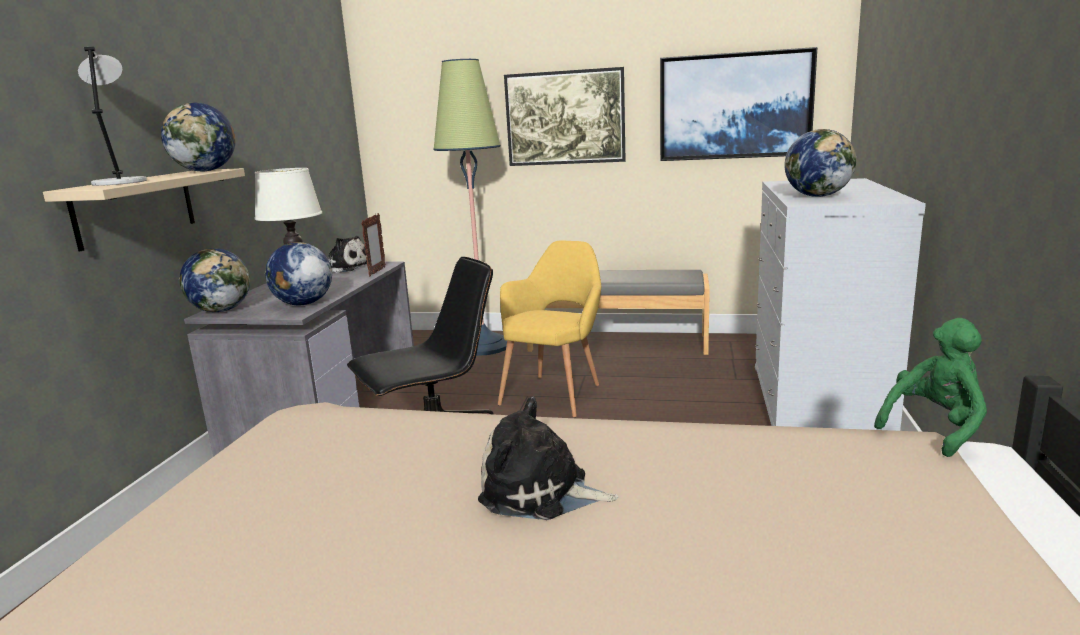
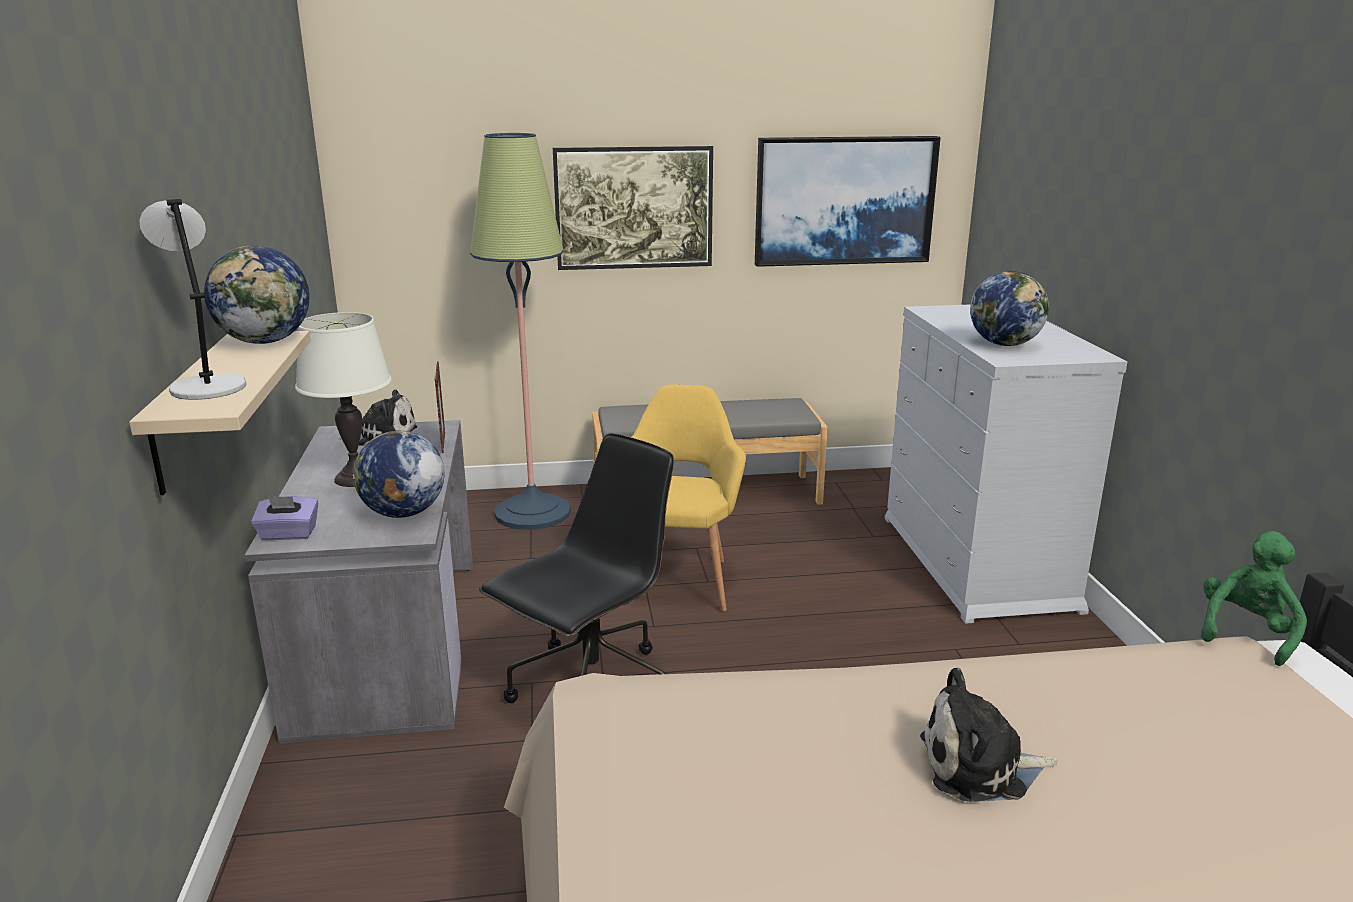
camera: 20 degrees left, 5 degrees up
globe [179,248,250,312] -> purple tissue box [251,496,318,541]

